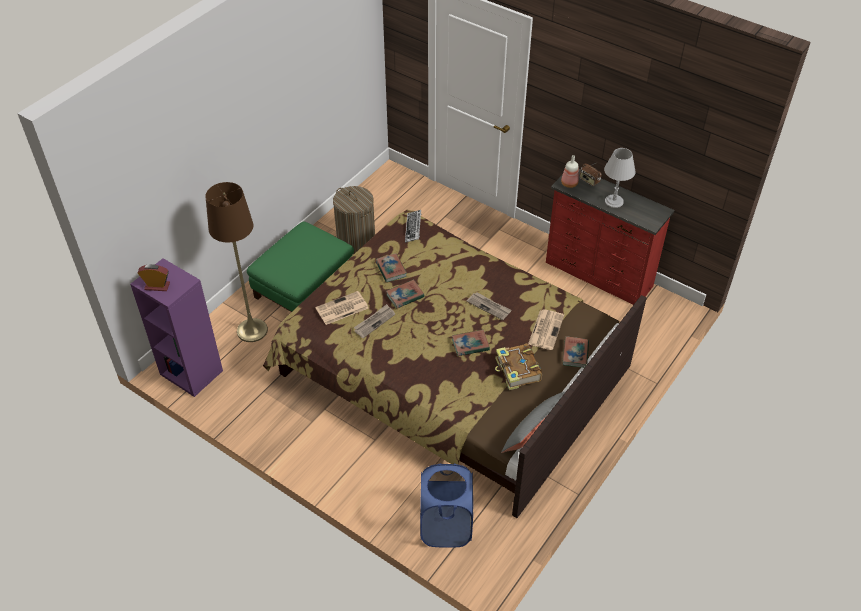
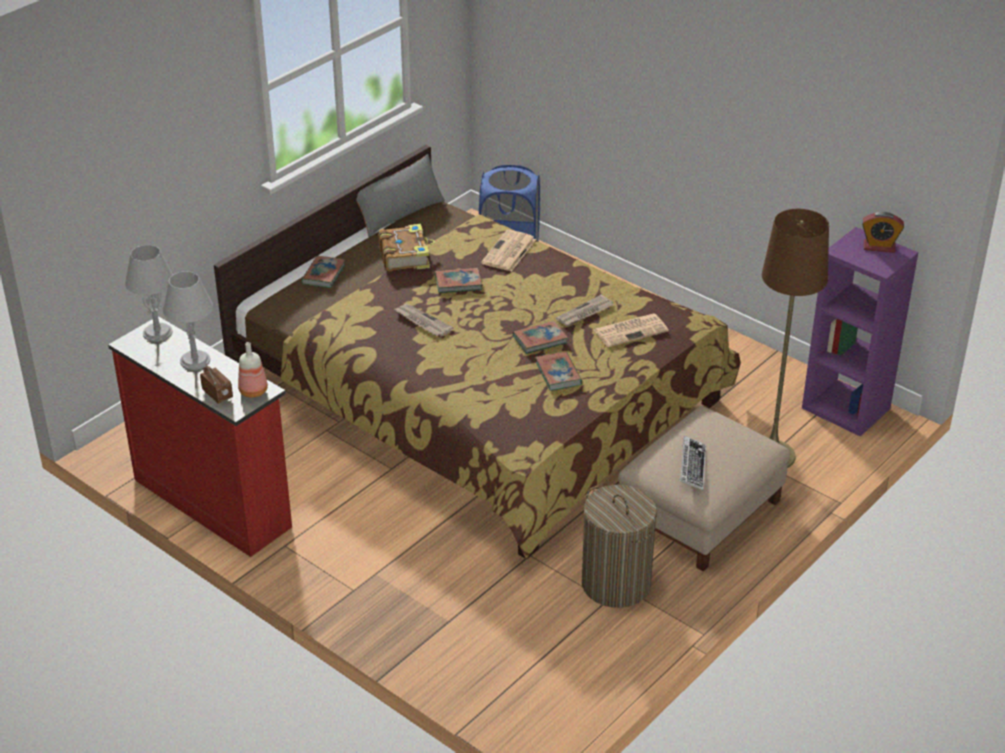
camera: 175 degrees left, 10 degrees down
green ottoman [247,221,354,312] -> beige ottoman [618,406,790,572]
keyboard [405,210,421,243] -> keyboard moved to [680,436,706,490]
newspaper [528,309,564,350] -> newspaper moved to [481,230,536,272]
none -> grey table lamp [125,245,173,342]

